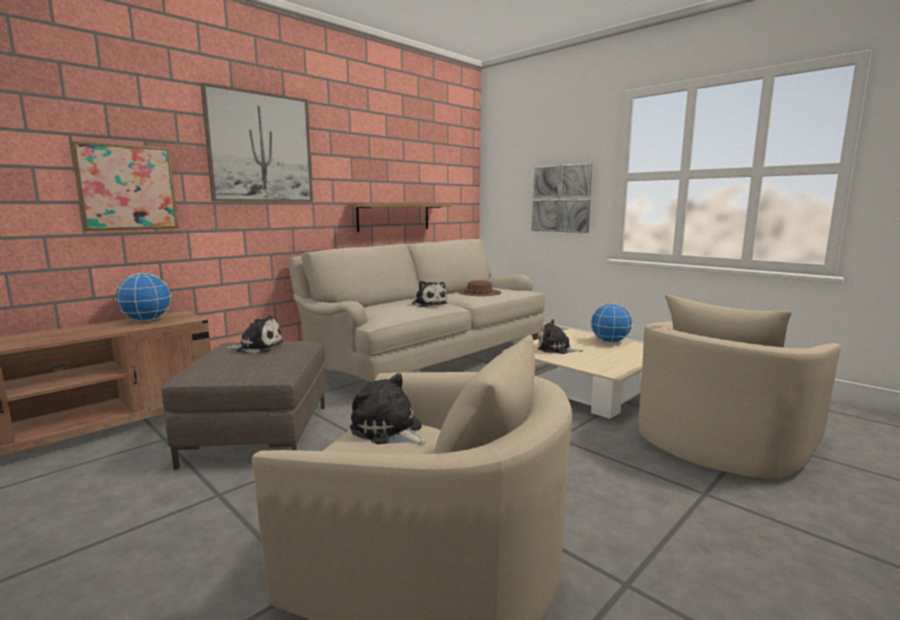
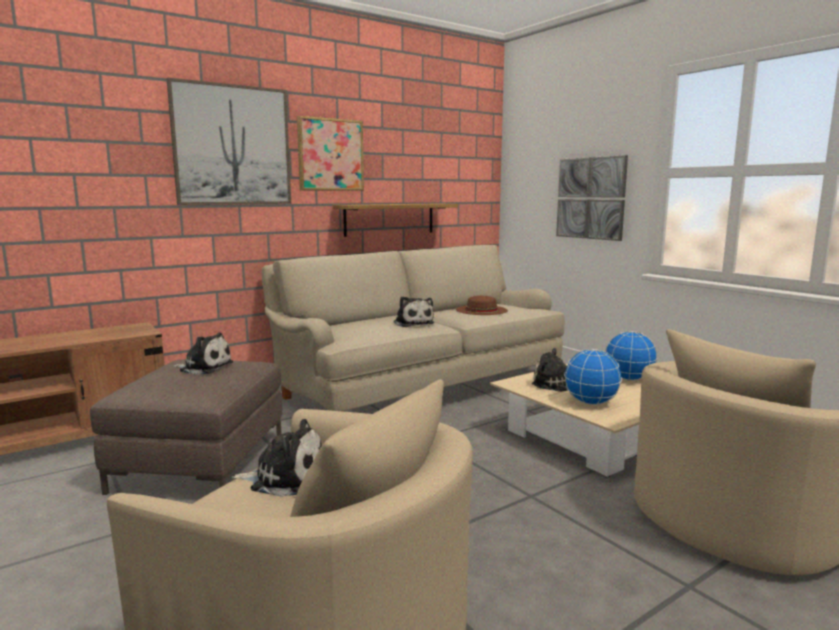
camera: 10 degrees right, 0 degrees up
picture [70,140,179,231] -> picture moved to [297,116,364,191]
globe [115,273,172,321] -> globe moved to [564,349,622,405]
plush toy [350,373,427,444] -> plush toy turned 135 degrees clockwise [232,419,322,497]

